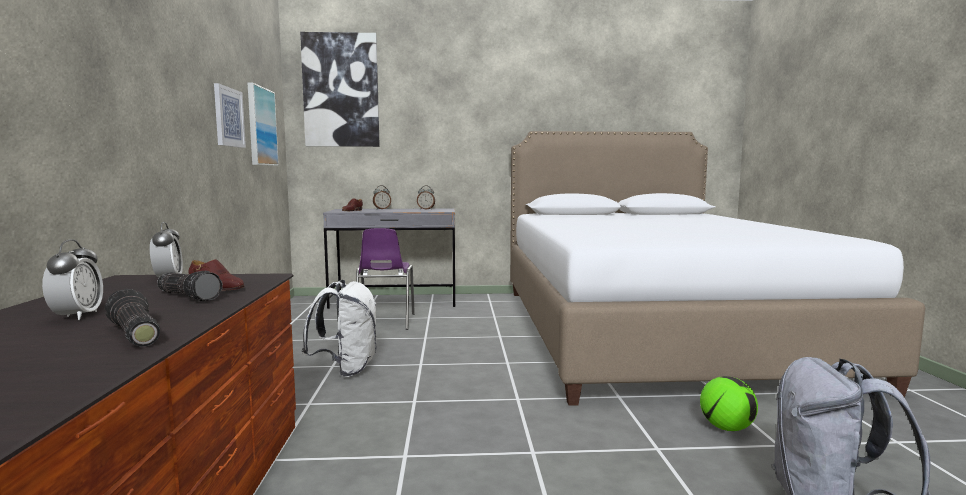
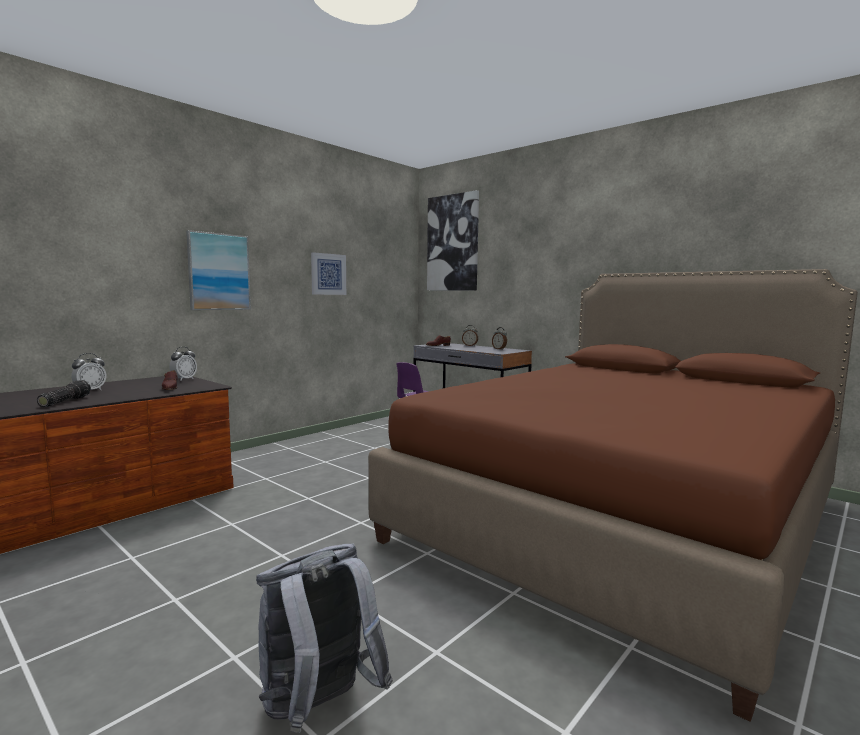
camera: 45 degrees right, 0 degrees up
flashlight [157,271,223,301] -> none
picture [247,83,279,166] -> picture moved to [186,230,251,310]
white backpack [301,280,377,377] -> none
white bed [510,131,925,406] -> brown bed [368,269,858,722]
football [700,376,758,431] -> none

